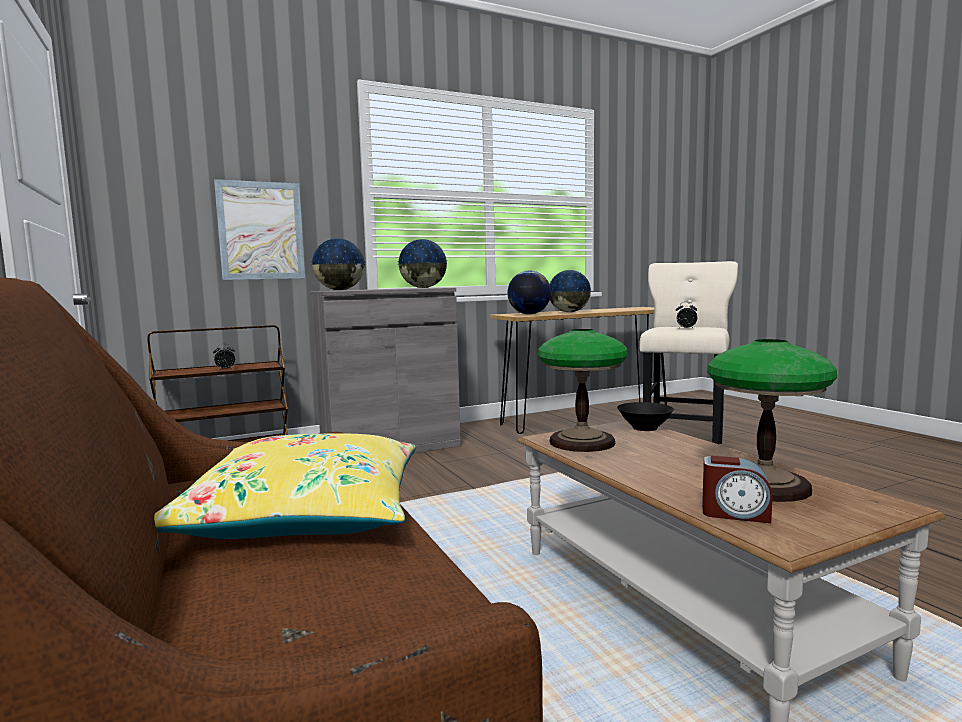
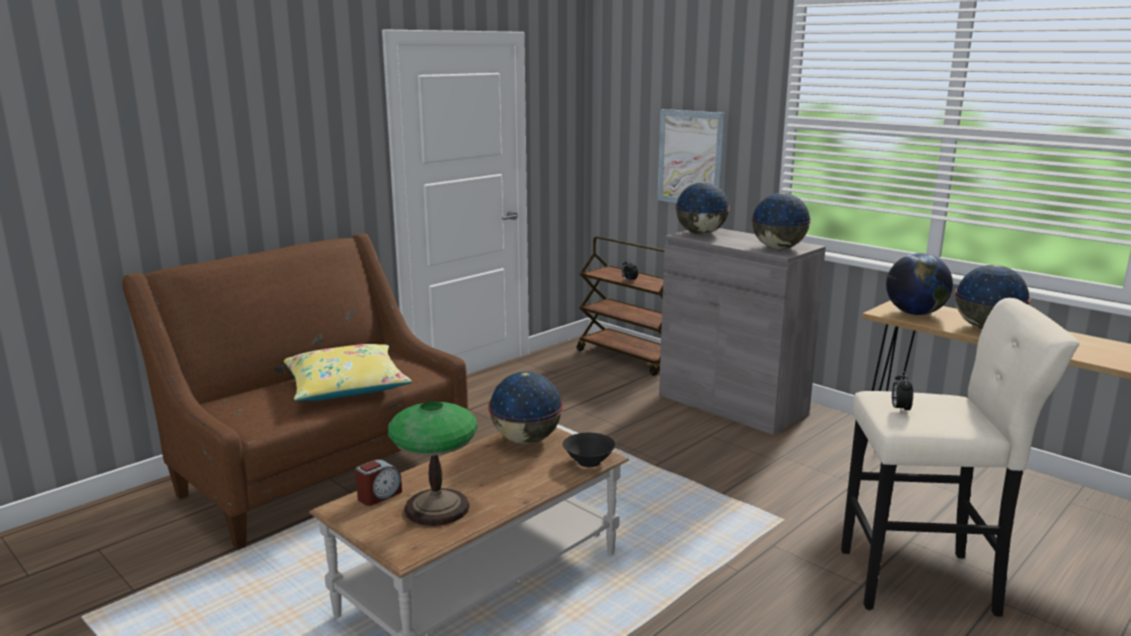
camera: 70 degrees right, 10 degrees up
table lamp [537,329,628,452] -> globe [488,371,563,444]
alarm clock [702,456,772,523] -> alarm clock turned 135 degrees counterclockwise [355,459,402,506]

